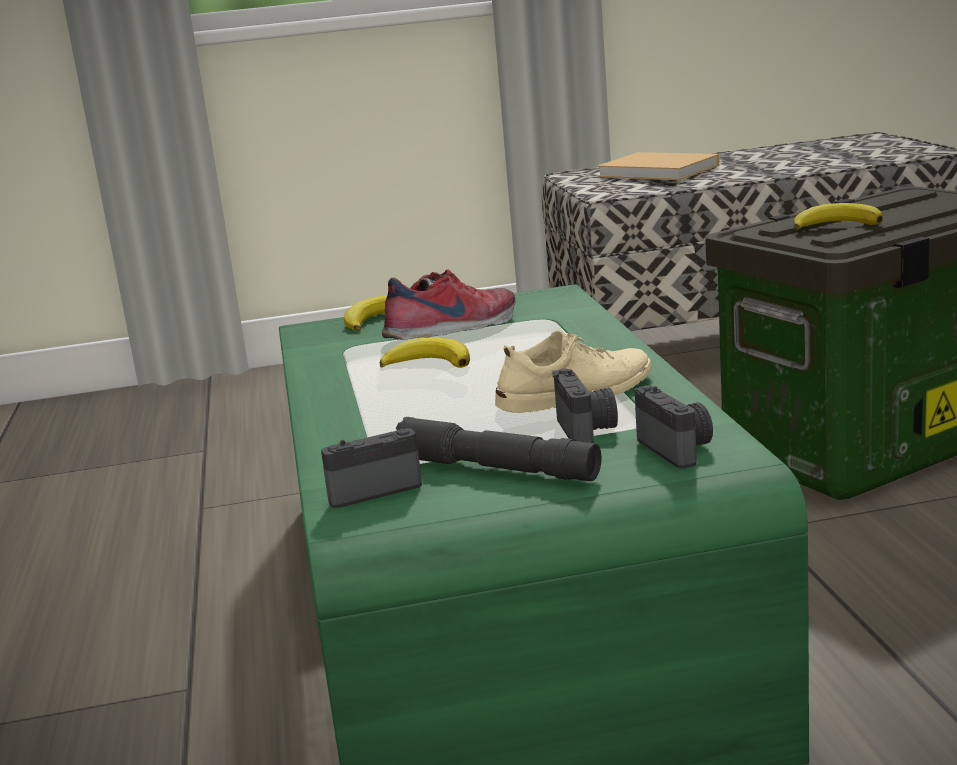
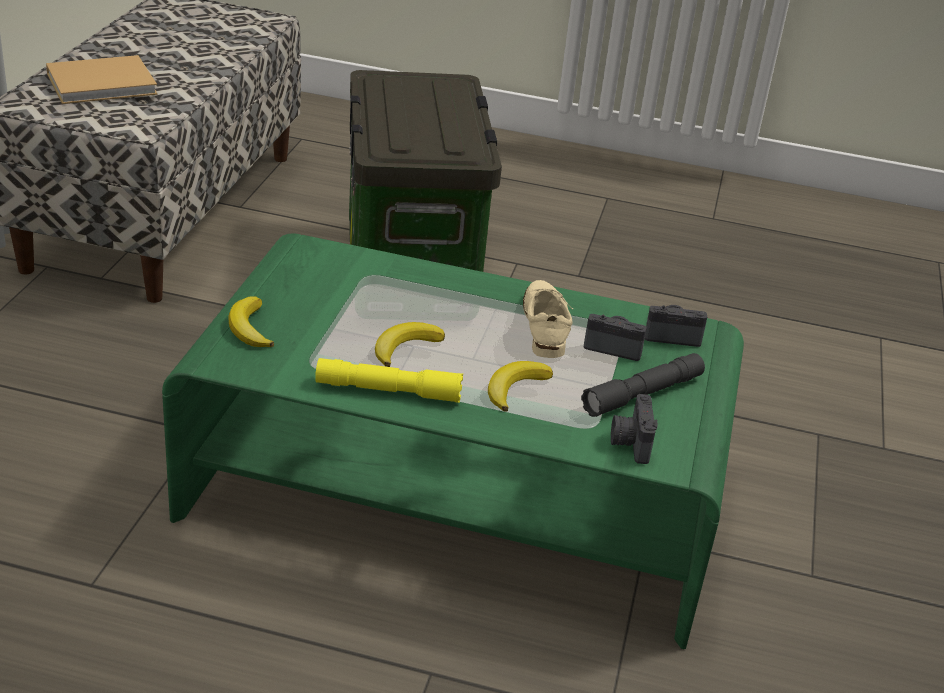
camera: 70 degrees left, 15 degrees up
shoe [382,270,516,340] -> none
banana [794,203,883,230] -> banana moved to [488,361,553,412]
none -> yellow flashlight [315,358,463,403]

